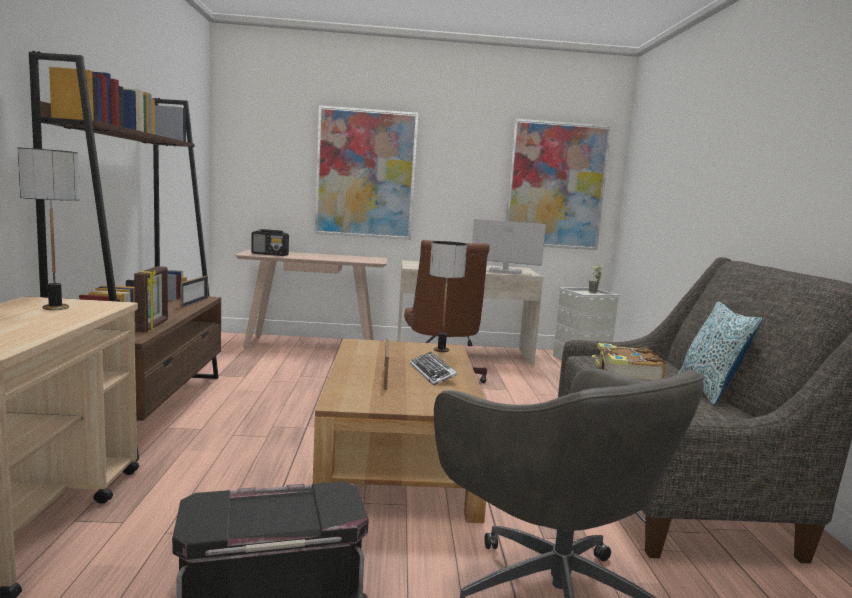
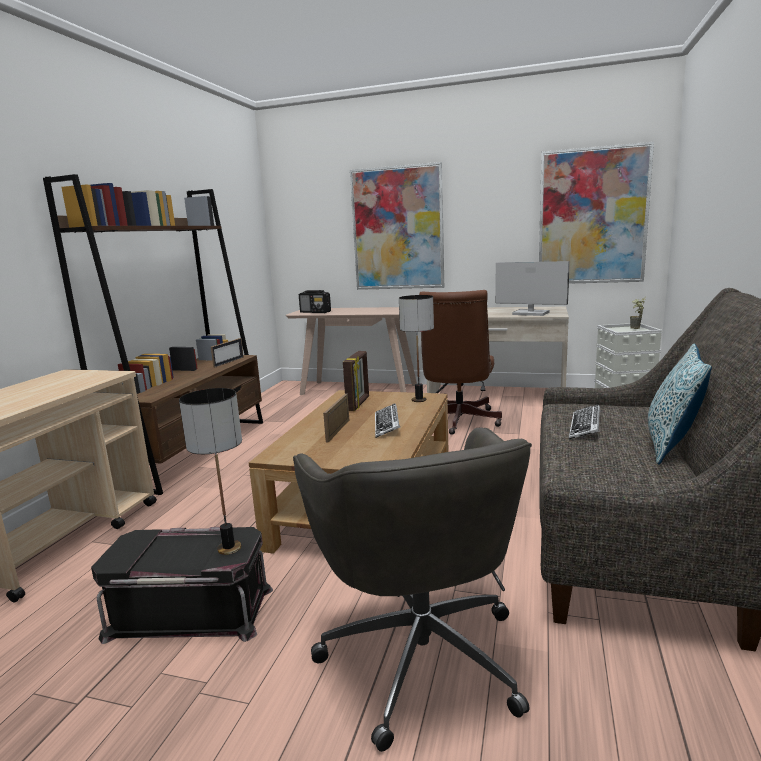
camera: 20 degrees right, 5 degrees up
table lamp [17,148,80,310] -> table lamp moved to [179,388,242,555]
picture frame [134,266,168,332] -> picture frame moved to [343,351,369,411]
book [592,343,666,380] -> keyboard [569,404,601,439]

